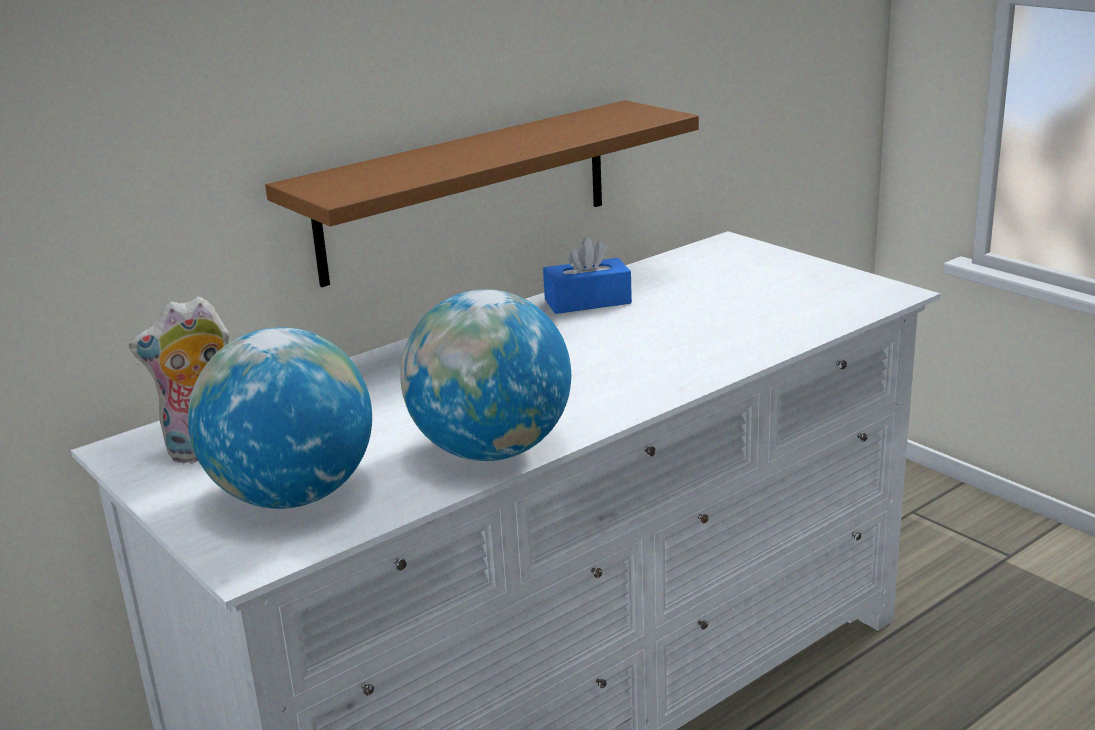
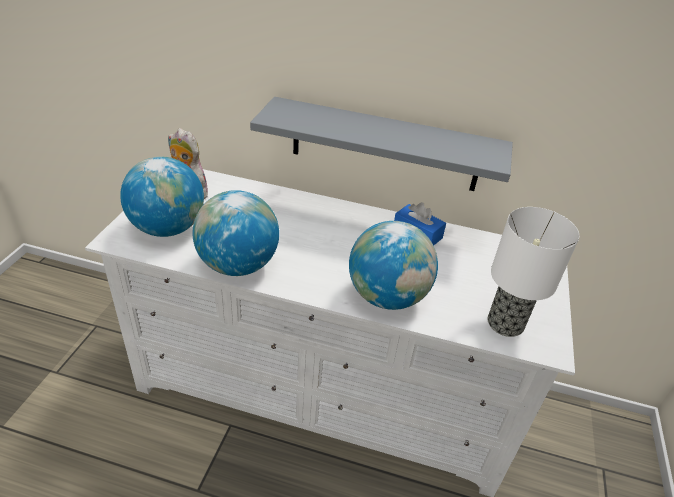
camera: 50 degrees right, 15 degrees up
brown shelf [265,100,699,287] -> grey shelf [250,97,513,191]
none -> globe [349,221,438,310]
none -> table lamp [488,207,579,337]

